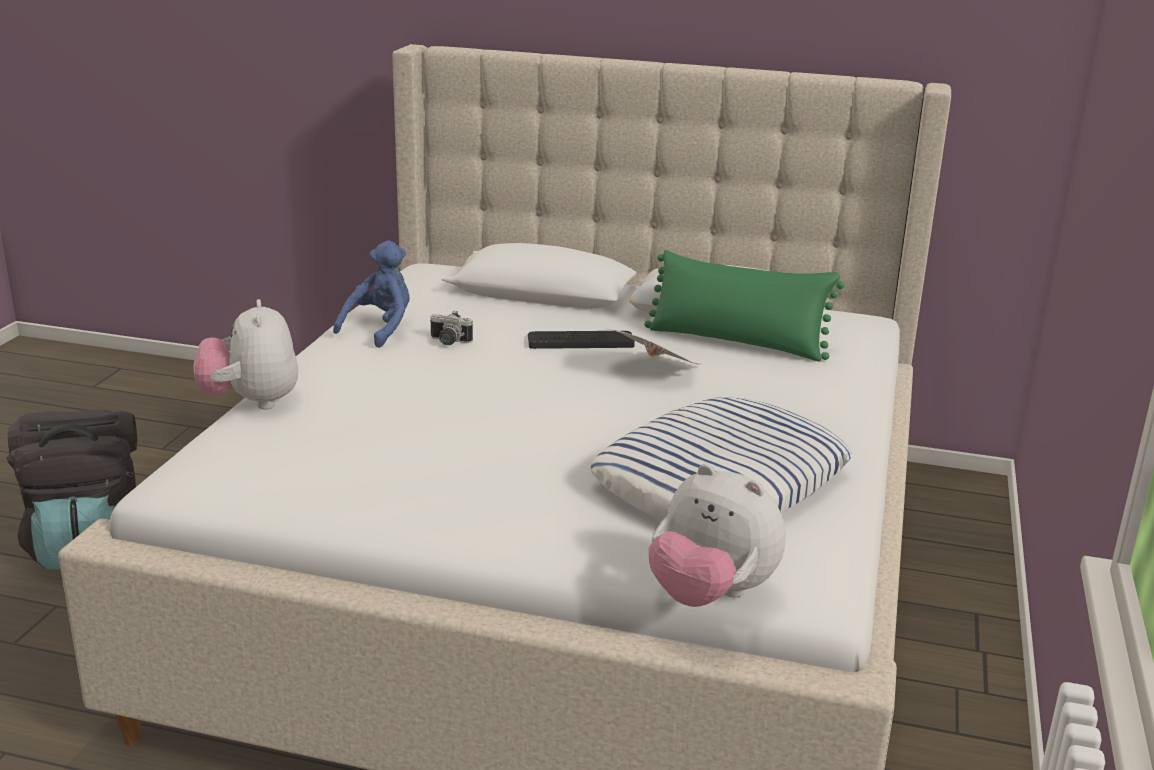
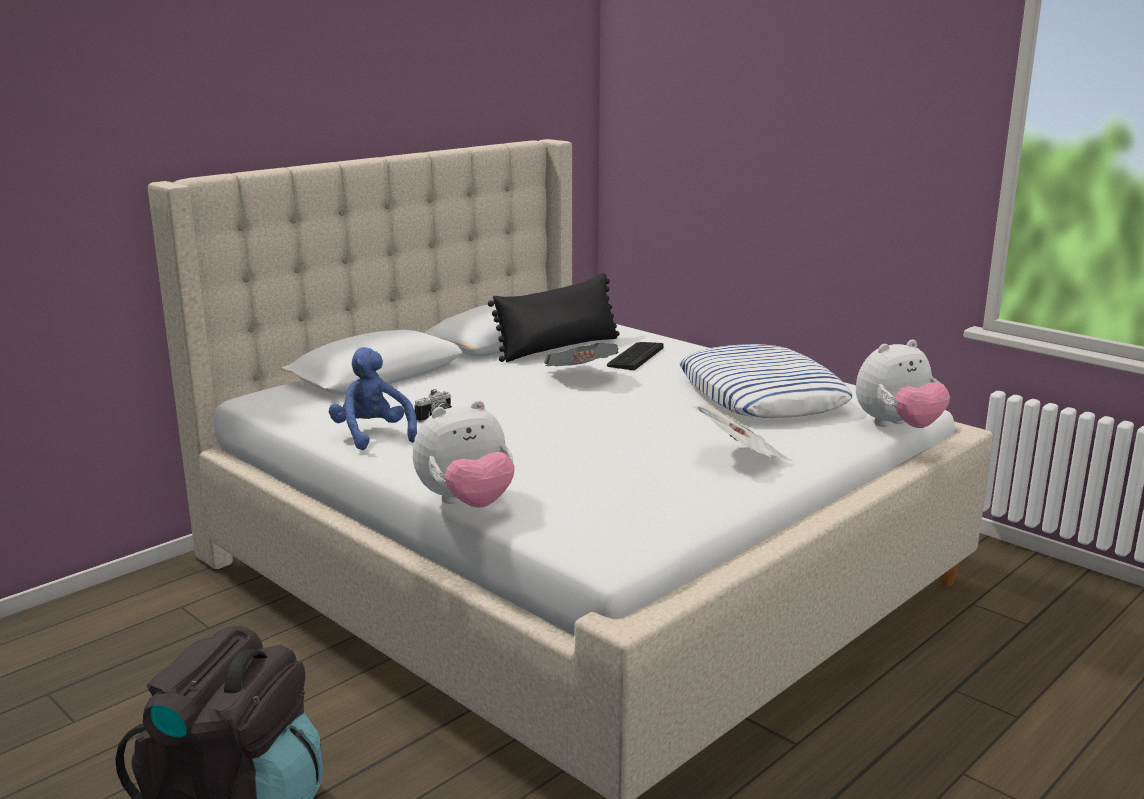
camera: 60 degrees left, 5 degrees down
plush toy [194,299,298,409] -> plush toy turned 45 degrees counterclockwise [413,400,515,508]
keyboard [528,331,635,349] -> keyboard moved to [607,342,664,370]
green pillow [644,250,845,362] -> black pillow [488,273,620,362]
none -> newspaper [692,406,793,461]

